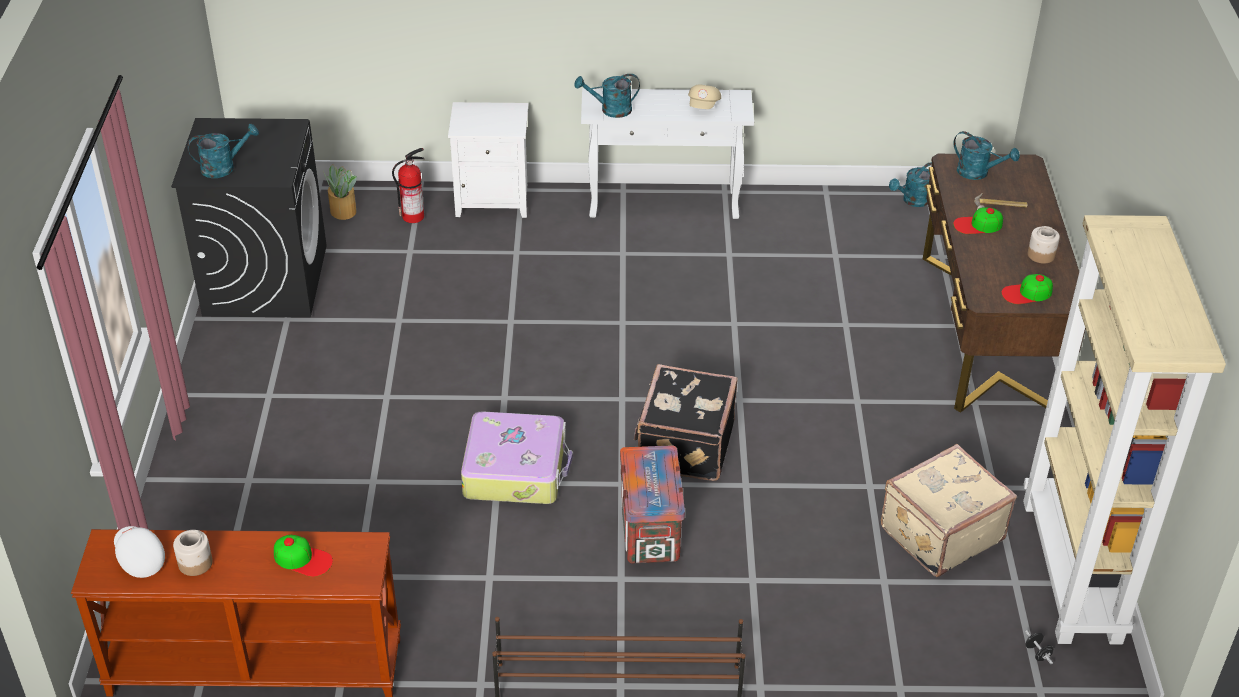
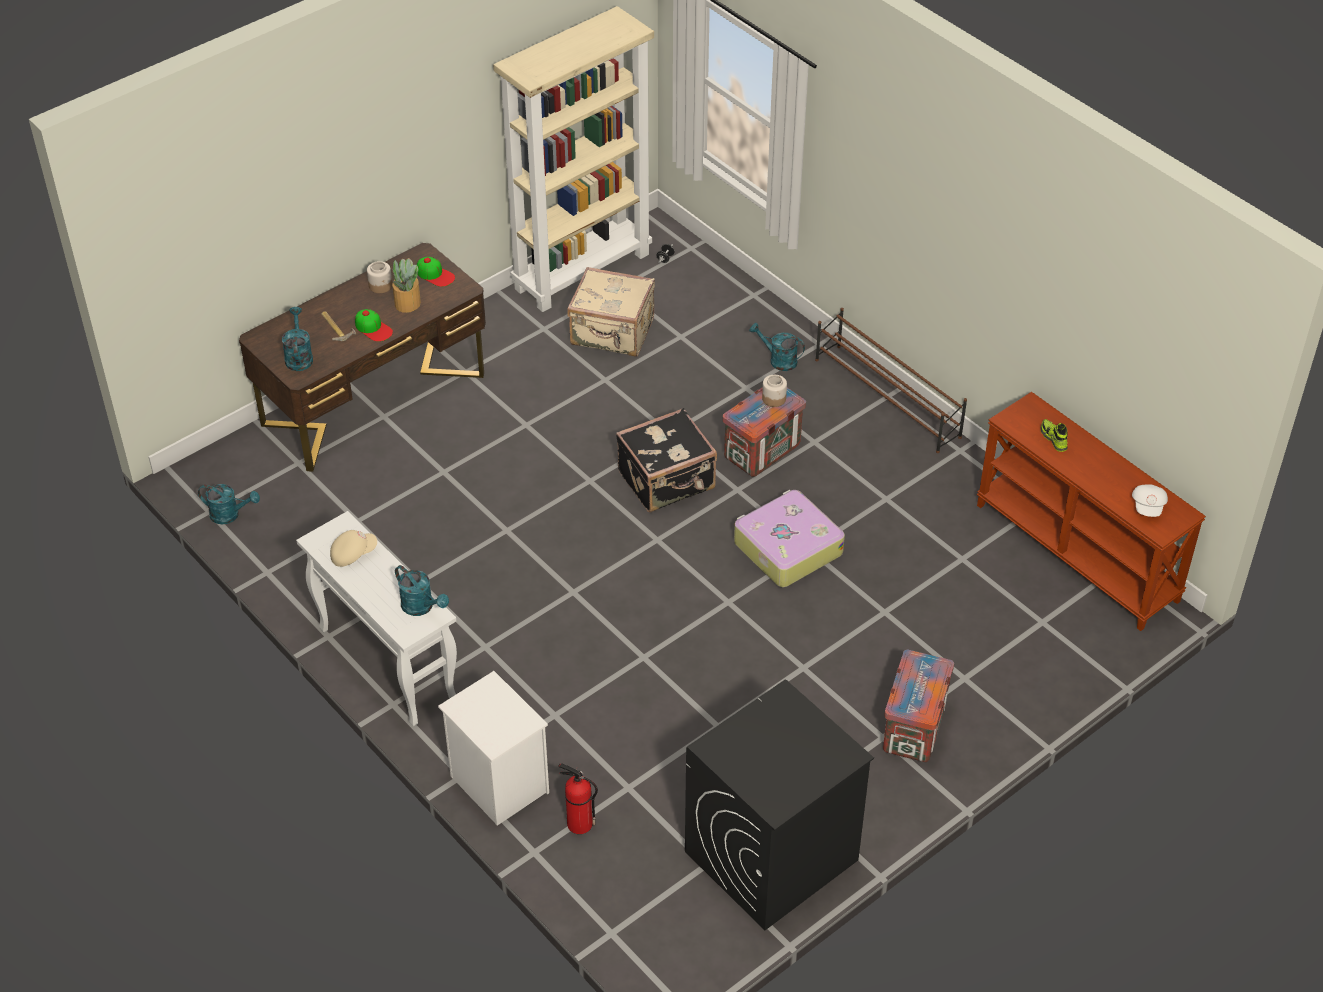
camera: 130 degrees left, 5 degrees up
jar [173,530,213,576] -> jar moved to [762,375,787,407]
turquoise watering can [188,124,259,178] -> turquoise watering can moved to [749,323,805,371]
cap [274,535,333,577] -> shoe [1040,419,1068,452]
potted plant [323,164,357,220] -> potted plant moved to [392,258,421,313]
none -> crate [883,650,954,762]

